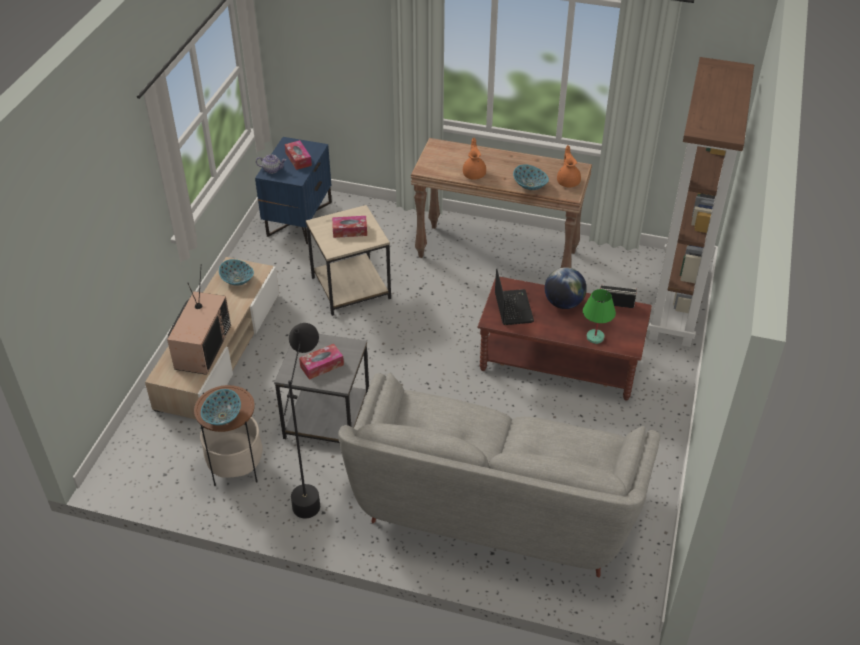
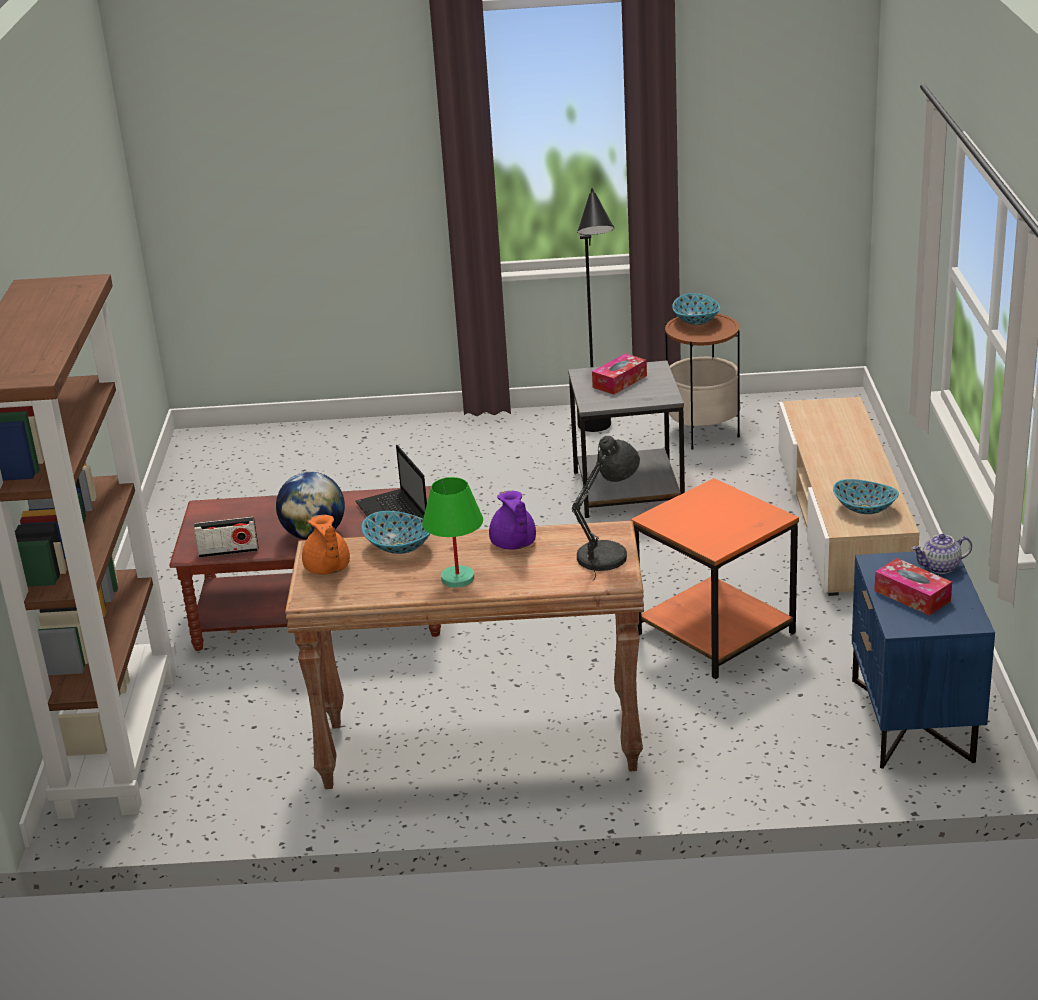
camera: 165 degrees right, 15 degrees down
television [167,264,231,375] -> none
beige side table [306,205,391,316] -> orange side table [631,478,799,679]
tissue box [332,216,367,238] -> none
grey sofa [338,373,660,577] -> none
orange teapot [463,138,486,180] -> purple teapot [489,491,536,550]
green table lamp [583,289,616,344] -> green table lamp moved to [422,477,483,588]
none -> grey table lamp [572,436,640,580]

